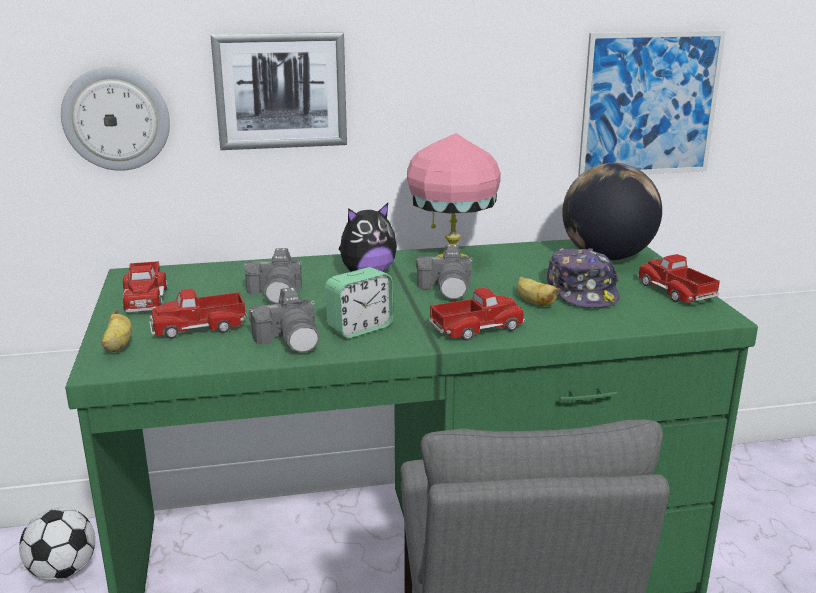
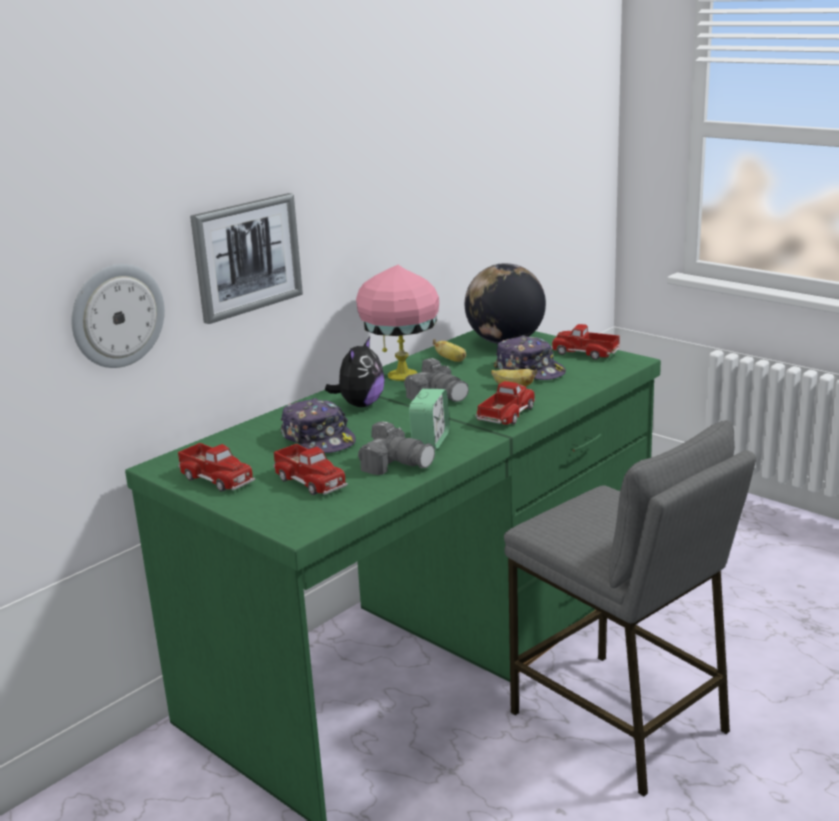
camera: 35 degrees left, 0 degrees up
football [19,507,95,581] -> none
banana [101,309,132,352] -> banana moved to [433,339,466,362]
toy truck [149,288,247,339] -> toy truck turned 75 degrees counterclockwise [273,444,348,495]
camera [244,248,302,304] -> cap [280,398,356,453]
picture [578,30,726,176] -> none

